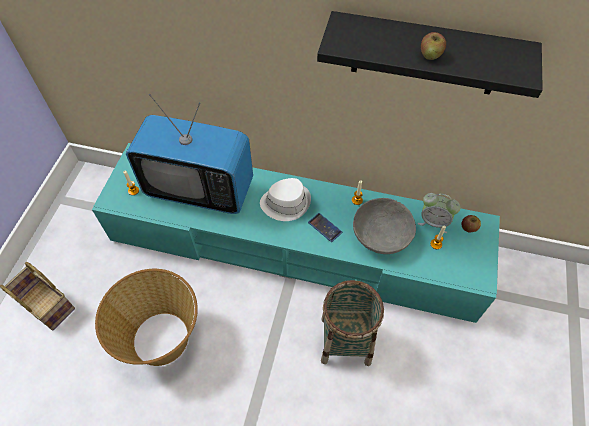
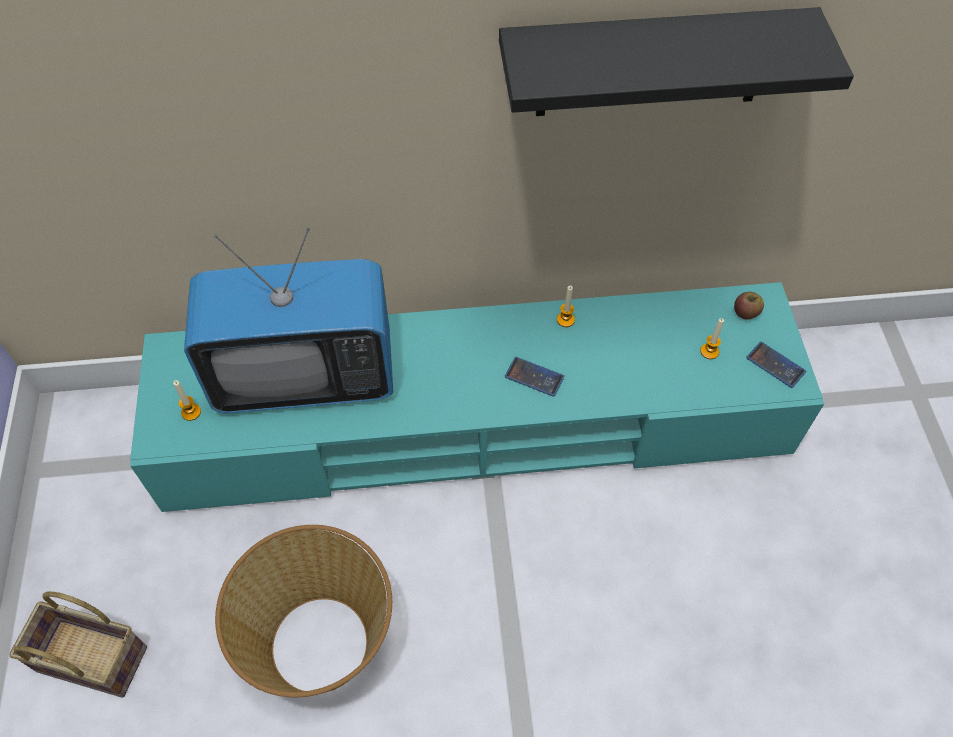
camera: 20 degrees left, 0 degrees up
white hat [260,178,311,221] -> none
basket [321,280,384,366] -> none
grey bowl [353,198,416,254] -> none
alarm clock [418,193,460,233] -> none
apple [421,32,446,60] -> none
none -> phone [746,342,806,388]

